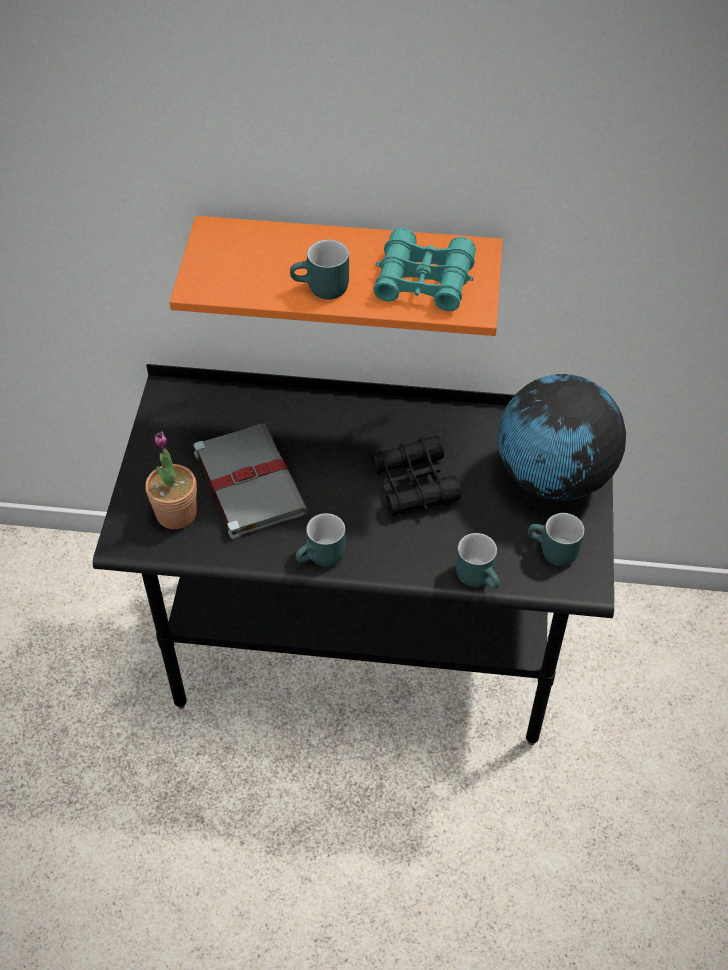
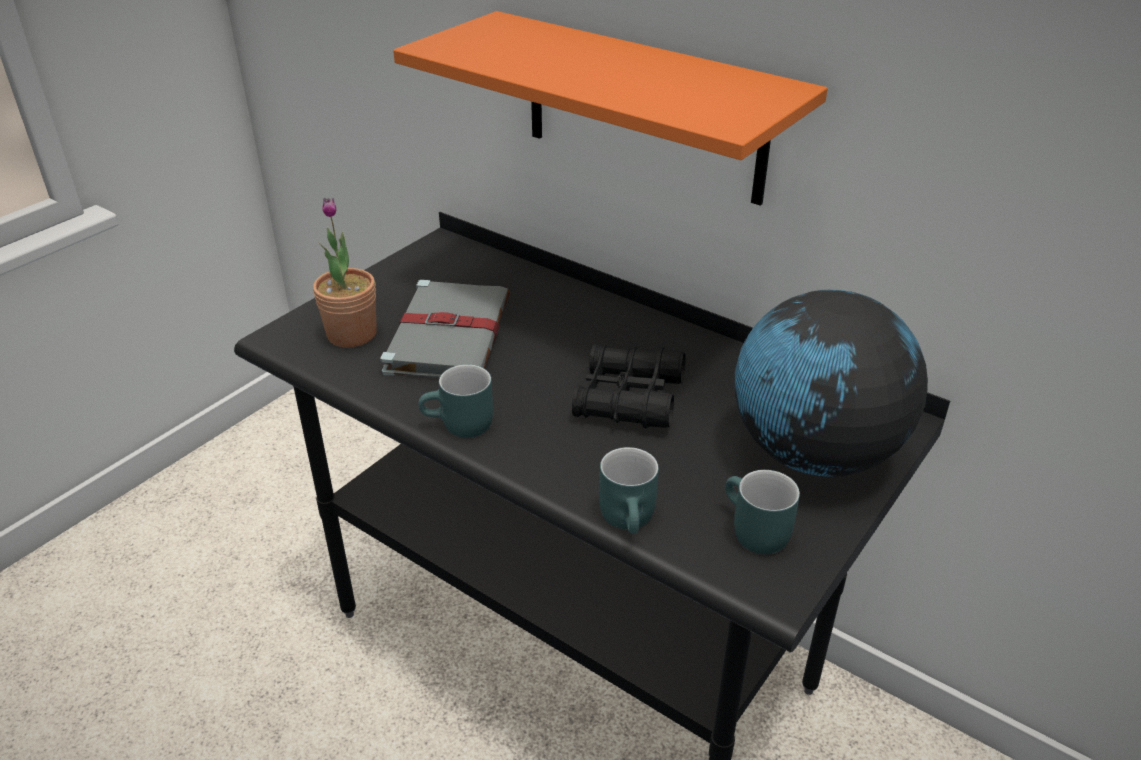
camera: 30 degrees right, 15 degrees down
turquoise mug [290,240,349,299] -> none
turquoise binoculars [373,228,476,311] -> none

